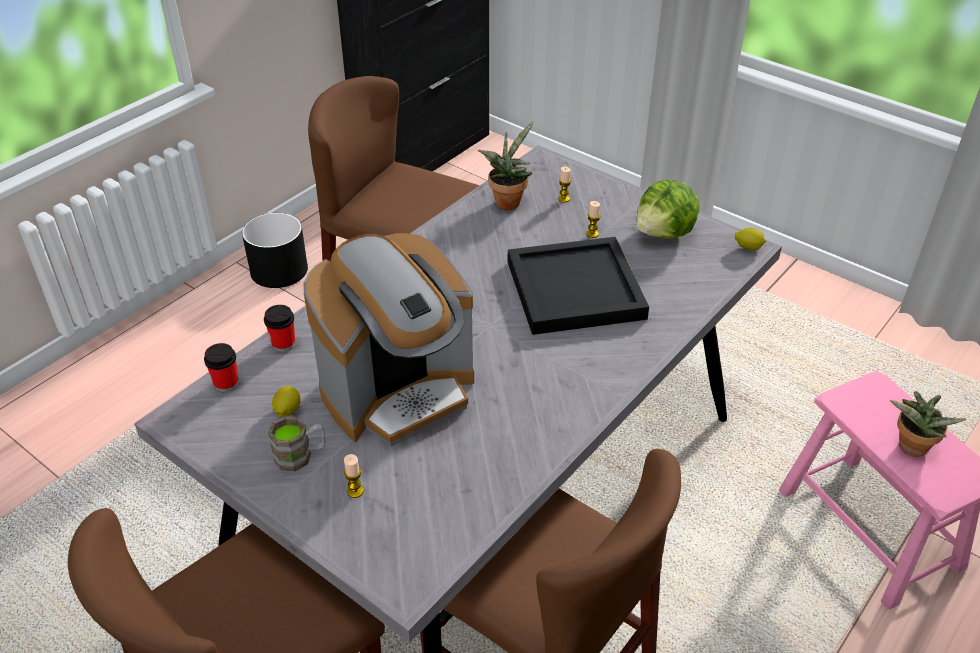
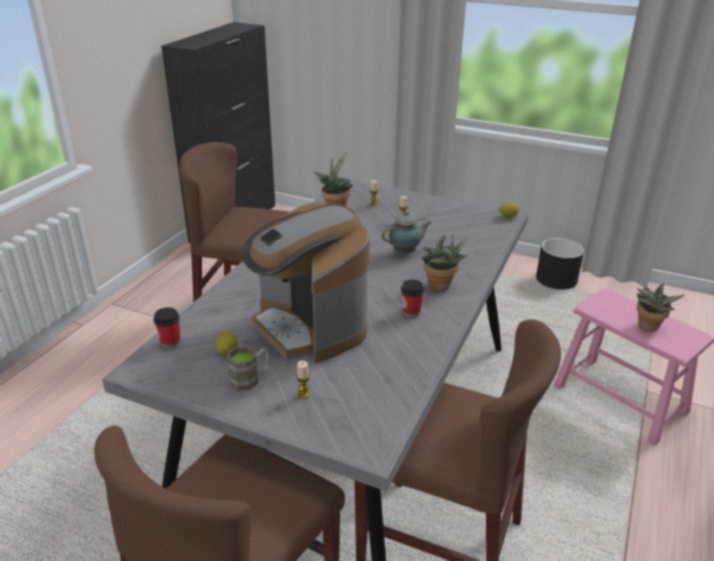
camera: 15 degrees left, 10 degrees down
black planter [242,213,308,288] -> black planter moved to [536,238,584,289]
cup [264,305,295,352] -> cup moved to [401,280,425,317]
coffee machine [304,233,474,447] -> coffee machine turned 105 degrees clockwise [241,203,370,363]
black tray [508,237,649,335] -> teapot [381,210,431,254]
lettuce [636,180,700,239] -> none
none -> potted plant [421,235,468,291]

